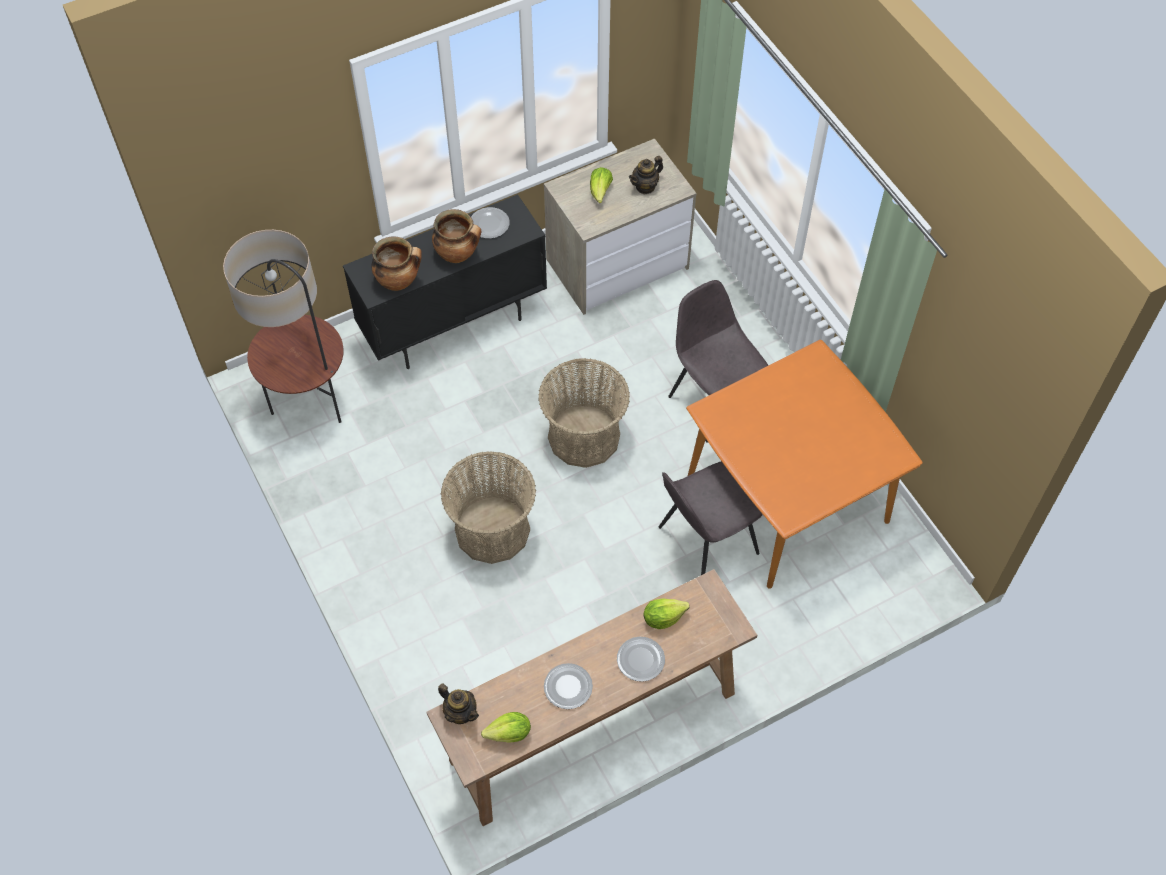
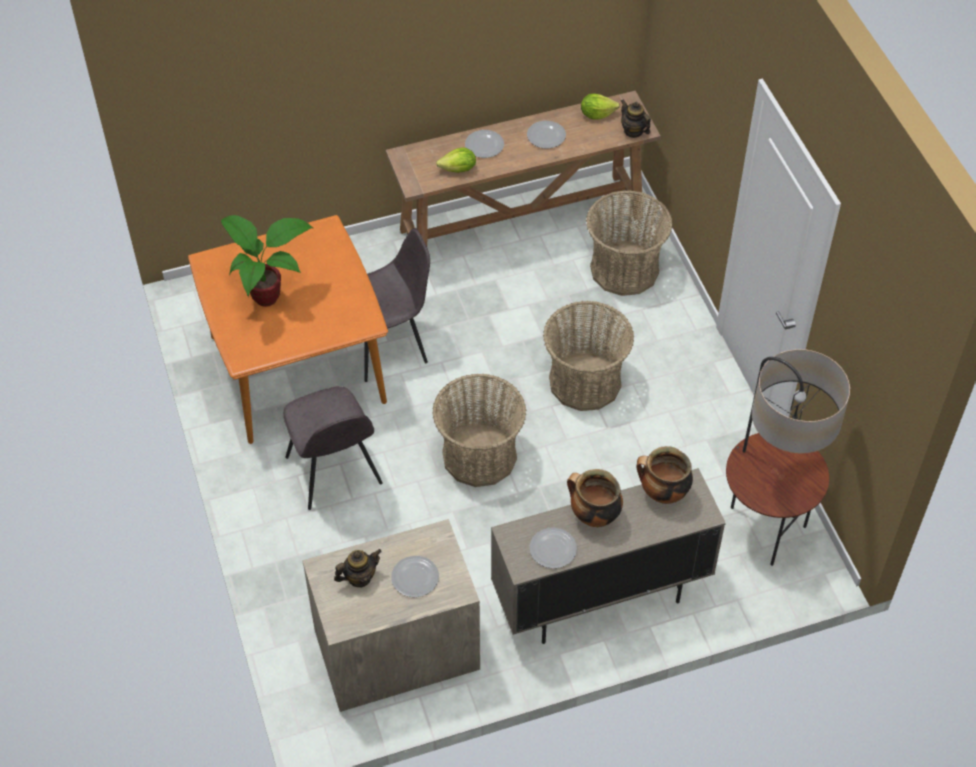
camera: 170 degrees left, 5 degrees down
black cabinet [343,194,547,369] -> beige cabinet [491,468,726,644]
lettuce [590,167,613,203] -> plate [391,556,439,597]
none -> potted plant [221,215,313,307]
none -> basket [586,190,673,296]

